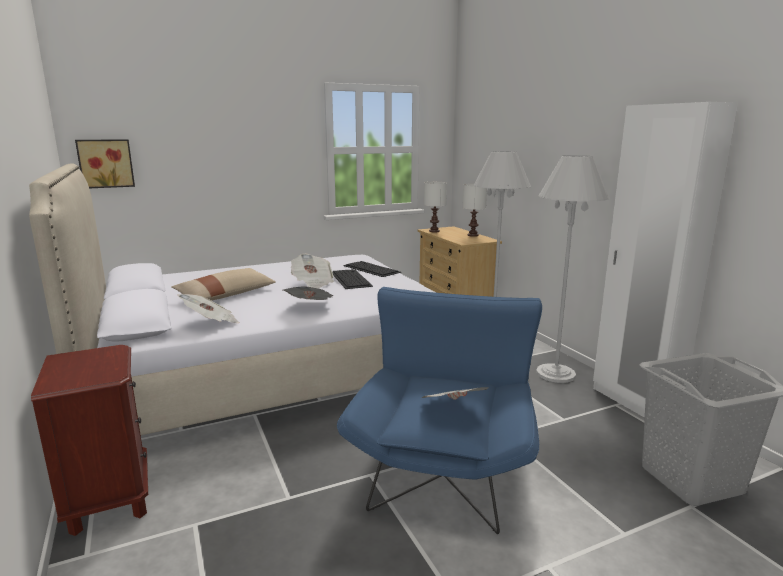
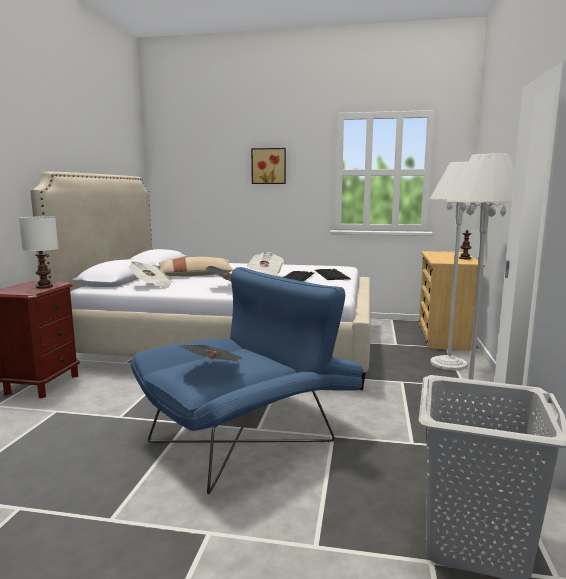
camera: 35 degrees right, 5 degrees down
picture [75,139,135,188] -> picture moved to [251,148,286,184]
white table lamp [424,182,447,232] -> white table lamp moved to [19,216,58,289]

